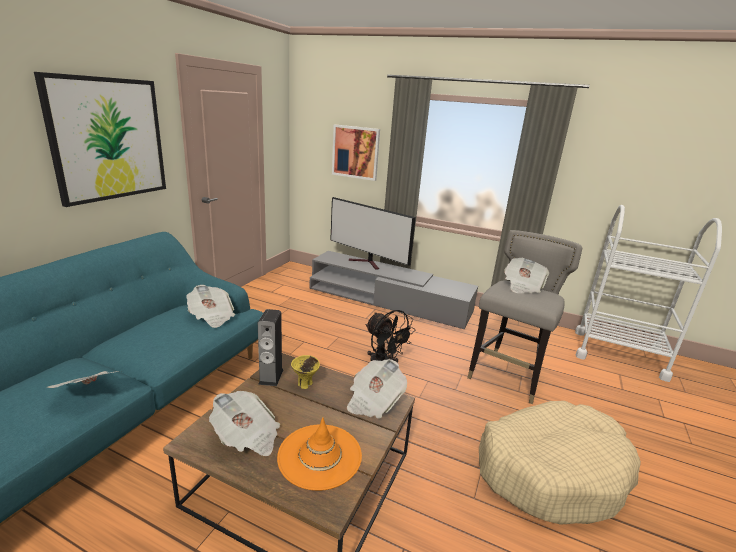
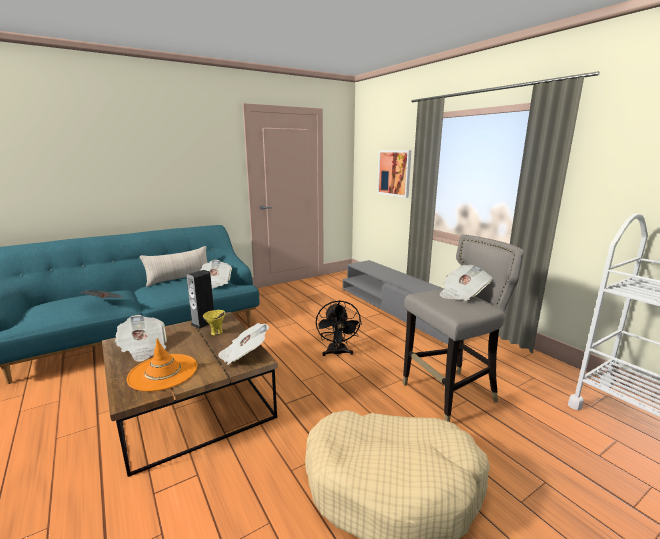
camera: 35 degrees right, 5 degrees down
picture [34,72,166,207] -> none
television [330,197,416,270] -> none
none -> beige pillow [140,246,208,287]

